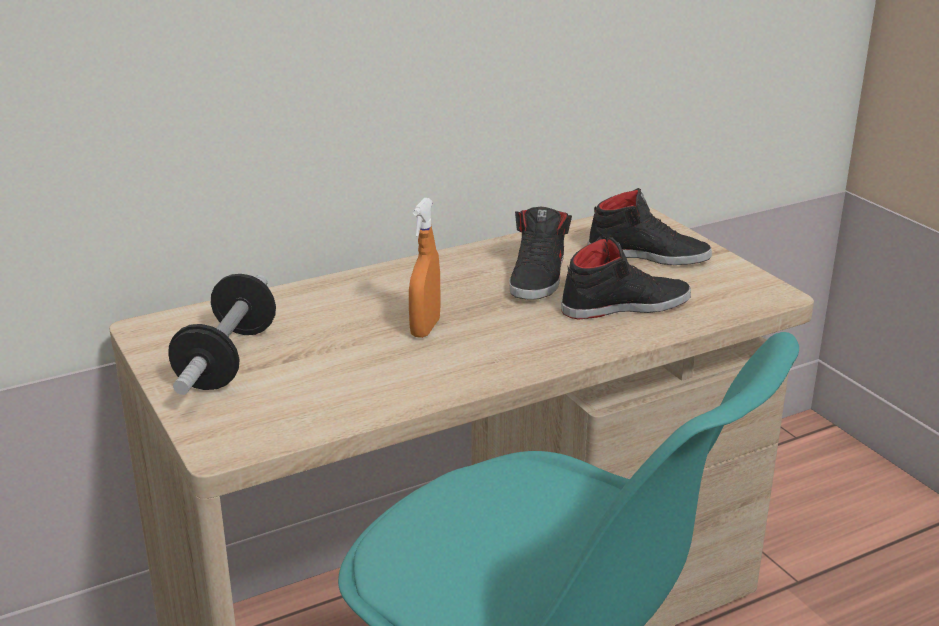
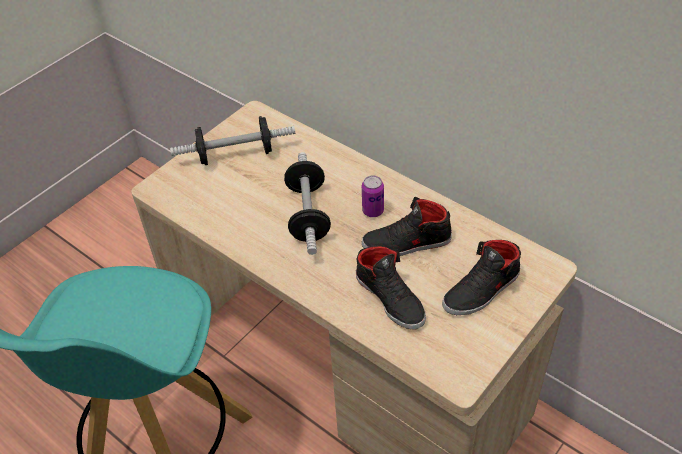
camera: 70 degrees right, 20 degrees up
orange spray bottle [409,198,441,338] -> dumbbell [284,152,331,255]
black shoe [588,188,712,265] -> black shoe turned 60 degrees clockwise [442,240,521,315]
none -> can [362,175,384,217]

